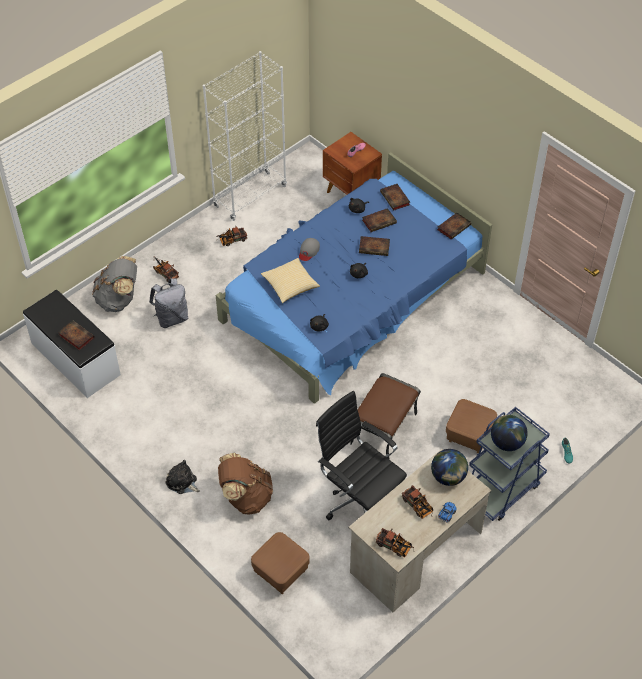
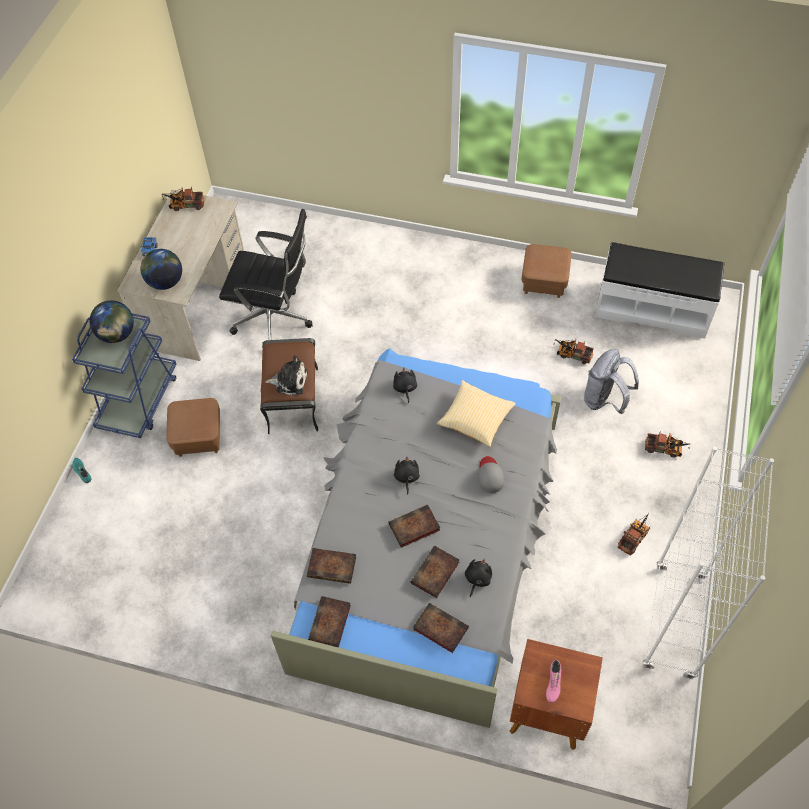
camera: 150 degrees right, 5 degrees up
book [58,320,95,351] -> book moved to [307,548,356,584]
grey backpack [92,256,137,312] -> none
plush toy [166,460,200,494] -> plush toy moved to [265,355,308,395]
blue bed [216,152,492,404] -> grey bed [271,349,561,728]
brown backpack [218,453,273,515] -> none
brown ottoman [251,532,310,594] -> brown ottoman moved to [521,244,572,298]
toy truck [402,485,433,519] -> toy truck moved to [554,339,594,364]

